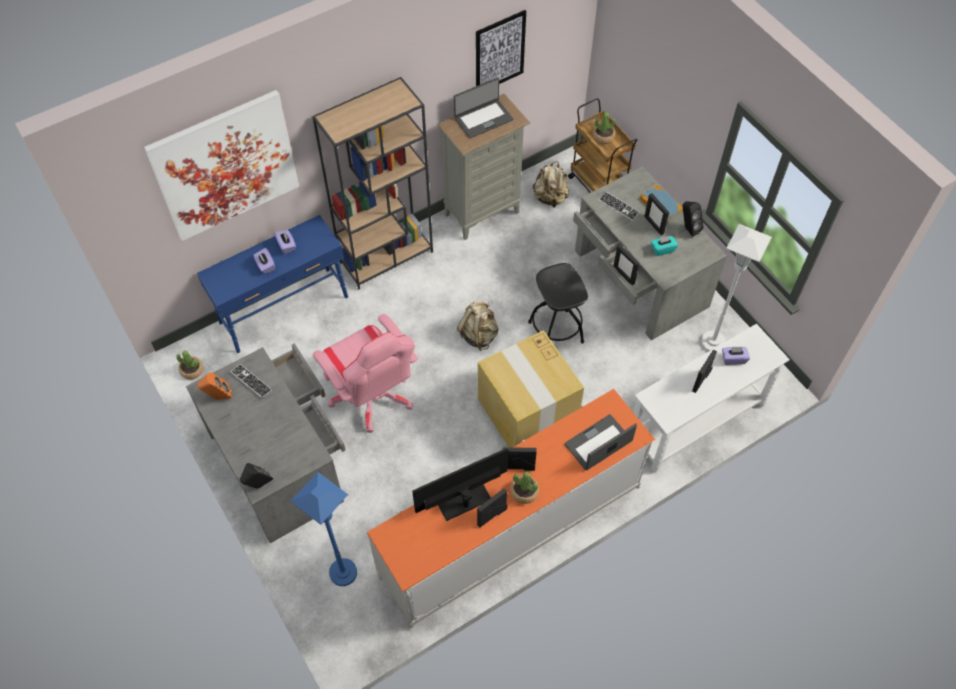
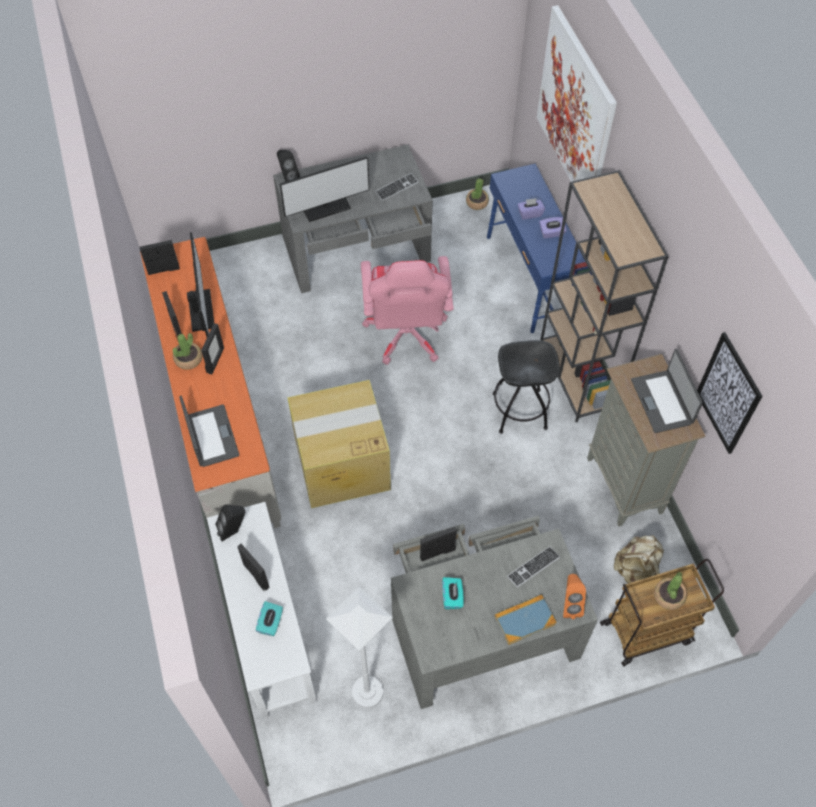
camera: 105 degrees right, 0 degrees up
orange speaker [198,372,232,400] -> orange speaker moved to [563,574,586,619]
blue floor lamp [291,472,357,586] -> none
pink office chair [313,314,418,433] -> pink office chair turned 75 degrees counterclockwise [361,256,454,365]
beige backpack [457,301,499,351] -> none
black stool [528,263,588,344] -> black stool moved to [493,340,560,434]
picture frame [644,193,669,235] -> picture frame moved to [139,240,180,275]
black speaker [683,201,704,237] -> black speaker moved to [216,505,245,541]
purple tissue box [722,347,750,365] -> turquoise tissue box [256,601,283,636]
none -> monitor [280,156,370,222]

